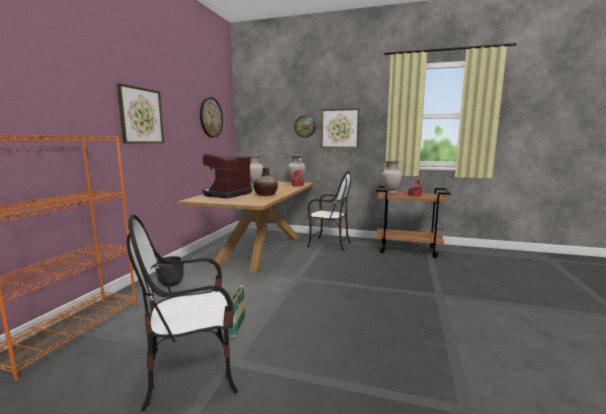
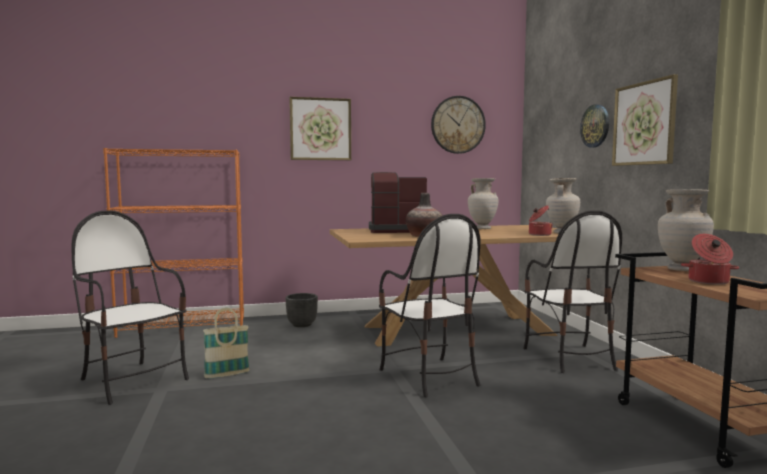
camera: 60 degrees right, 5 degrees down
none -> chair [379,214,480,397]

